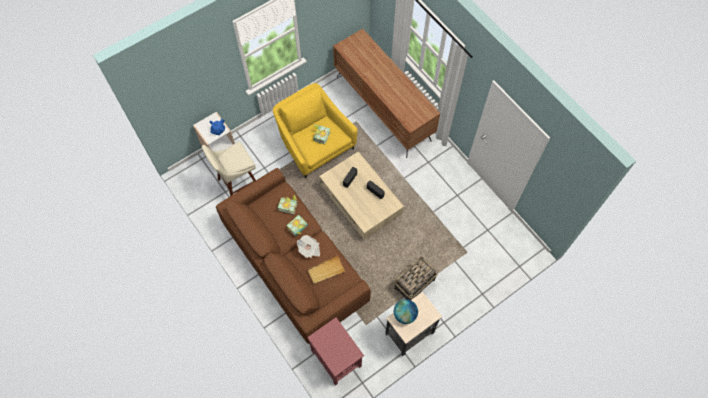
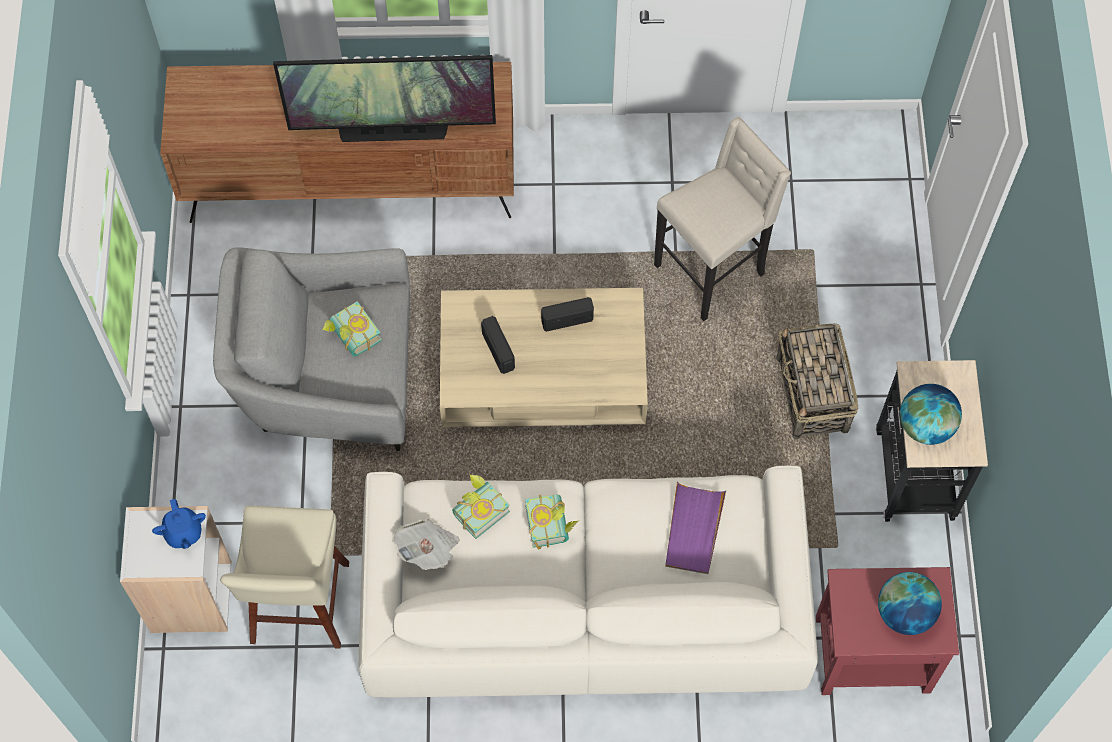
camera: 55 degrees left, 0 degrees up
brown sofa [216,168,371,344] -> white sofa [359,466,818,697]
yellow armchair [273,83,358,179] -> grey armchair [213,247,410,451]
newspaper [297,235,320,258] -> newspaper moved to [394,519,460,570]
beige tray [307,255,345,284] -> purple tray [665,482,726,574]
none -> television [273,55,496,142]
none -> beige stool [654,117,791,321]
none -> globe [878,572,942,635]

